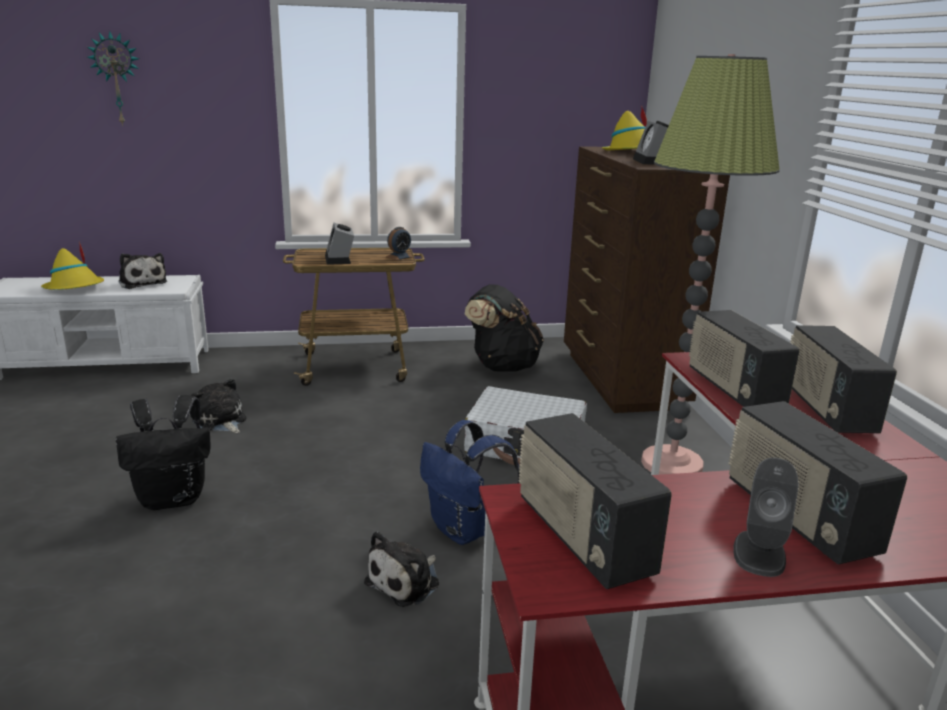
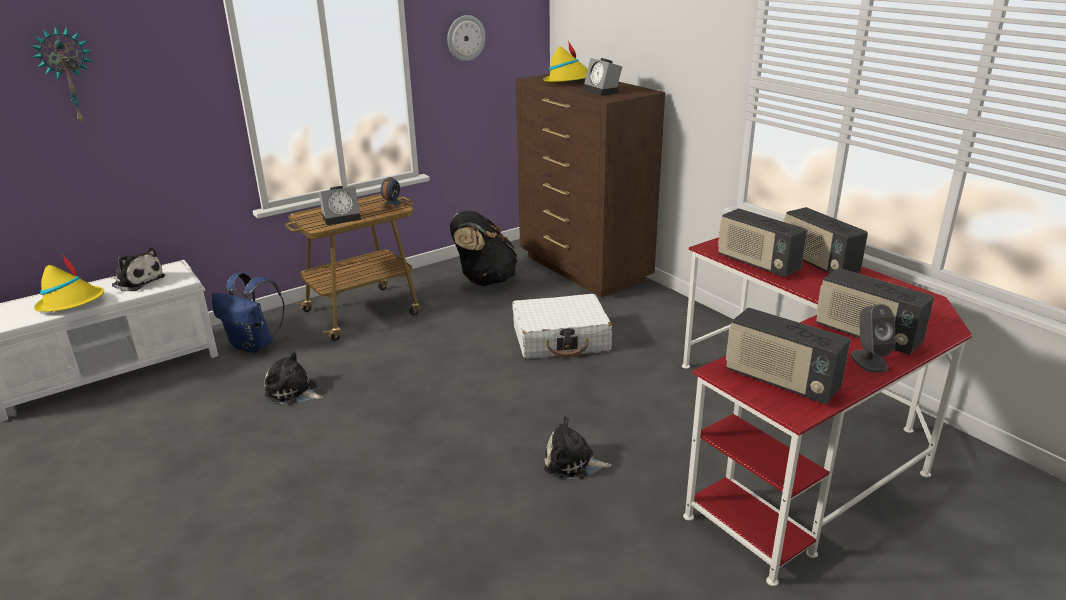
camera: 25 degrees left, 5 degrees up
black backpack [116,395,211,510] -> none
alarm clock [325,223,354,265] -> alarm clock turned 75 degrees counterclockwise [318,186,361,225]
plush toy [364,531,439,607] -> plush toy turned 90 degrees clockwise [544,416,612,479]
blue backpack [420,420,520,545] -> blue backpack moved to [212,272,284,353]
floor lamp [641,54,780,475] -> none
none -> wall clock [447,15,485,61]

